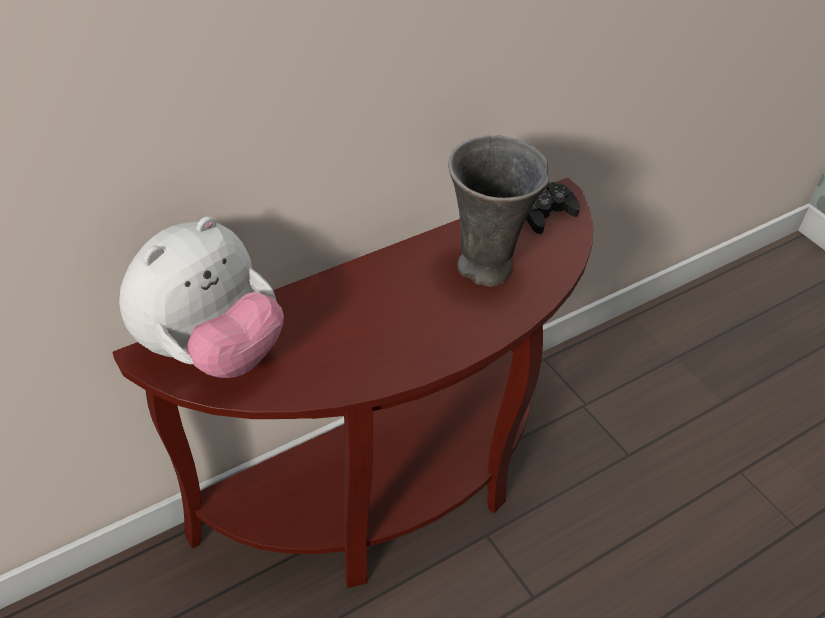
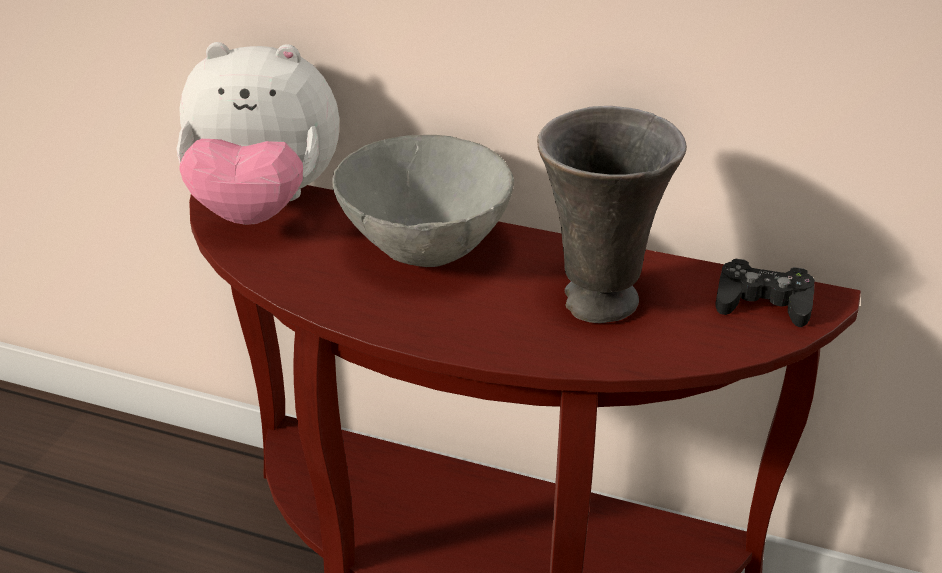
camera: 55 degrees right, 10 degrees down
none -> grey bowl [332,135,514,267]

